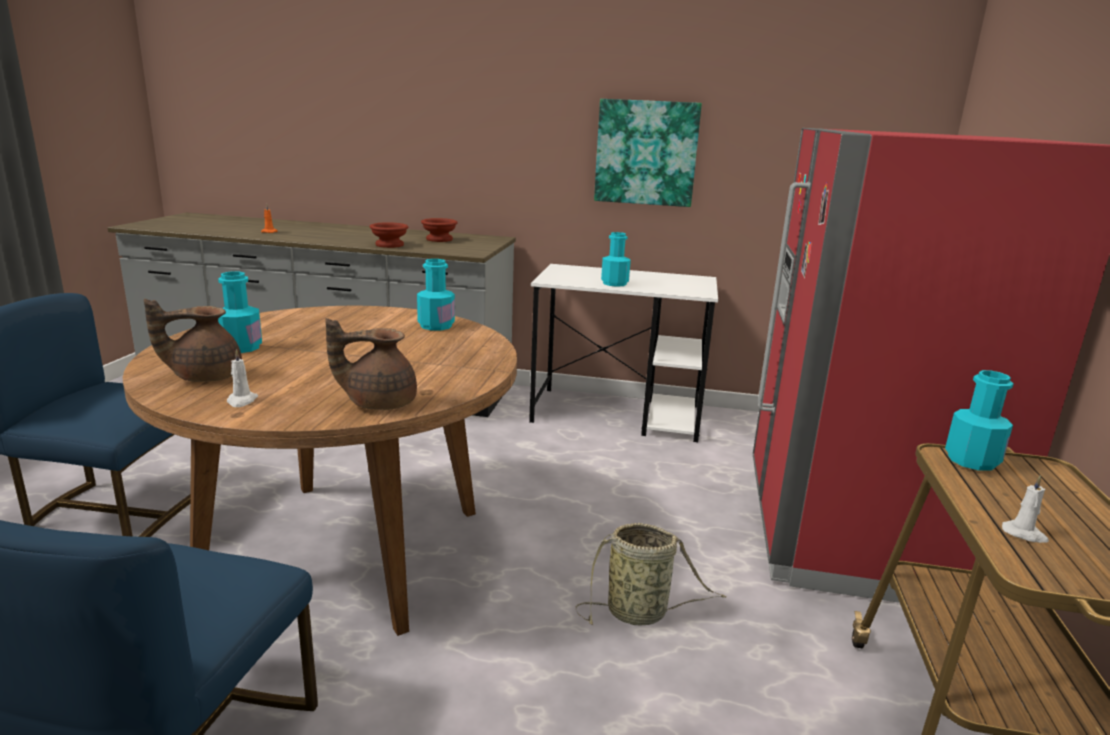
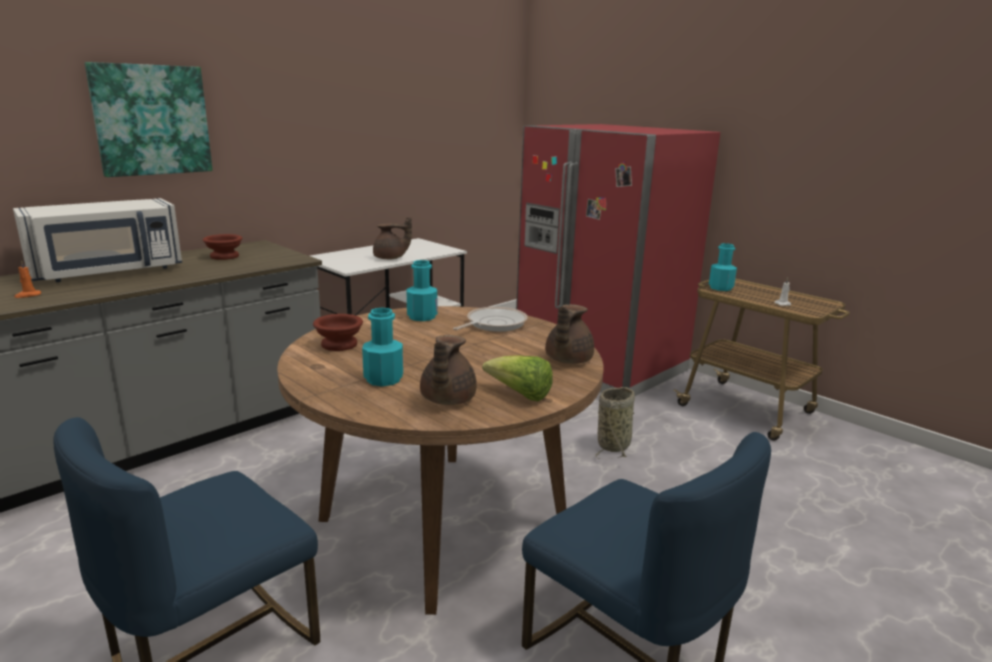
camera: 55 degrees left, 0 degrees up
white candle [227,349,258,407] -> lettuce [482,355,553,401]
brown bowl [369,222,408,248] -> brown bowl moved to [313,314,363,351]
picture [594,99,702,207] -> picture moved to [85,62,213,177]
turquoise bottle [601,232,631,287] -> brown teapot [373,217,412,259]
none -> white microwave [13,198,182,282]
none -> frying pan [453,307,528,332]

